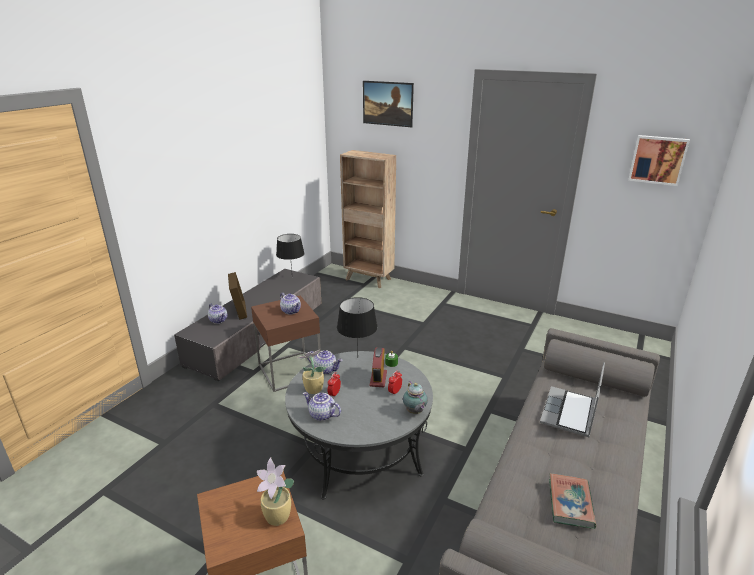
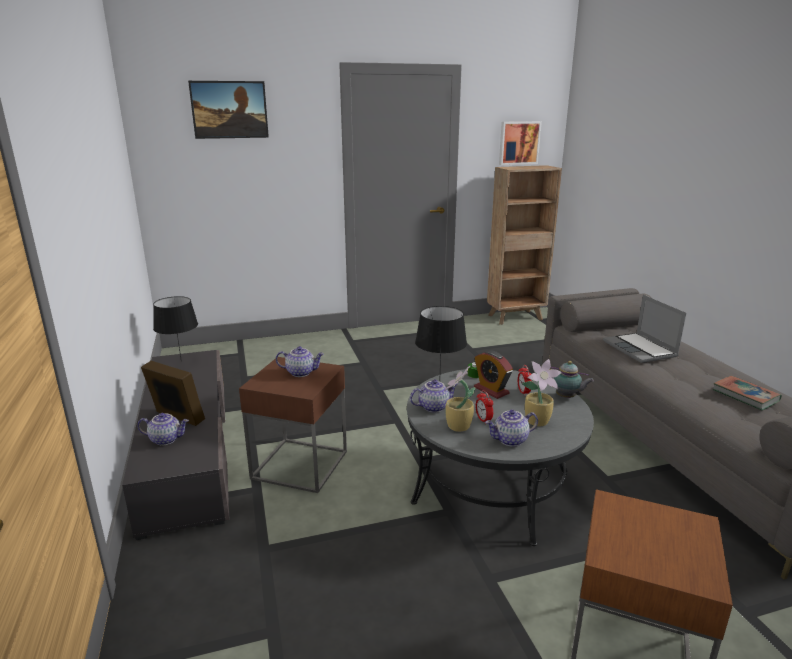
camera: 45 degrees left, 5 degrees down
potted plant [257,458,294,526] -> potted plant moved to [522,359,562,426]
brown bookcase [340,150,396,288] -> brown bookcase moved to [487,165,562,325]

